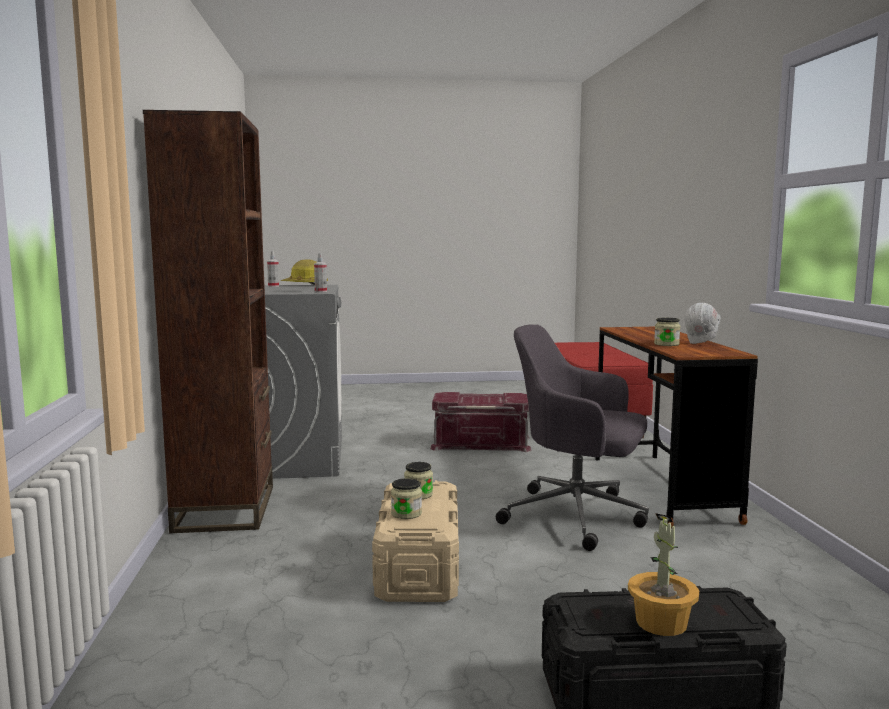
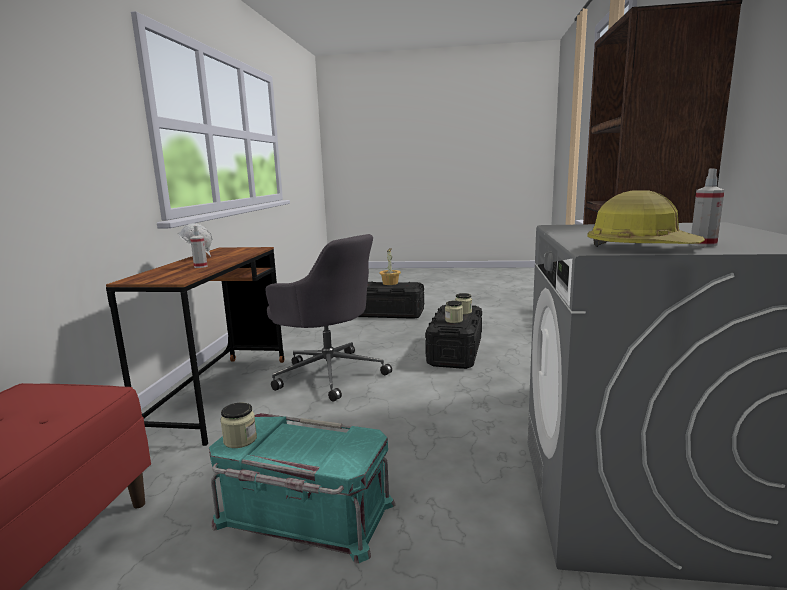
camera: 165 degrees left, 5 degrees up
spray bottle [314,253,327,292] -> spray bottle moved to [190,226,208,268]
beige storage box [372,480,459,602] -> black storage box [425,305,482,369]
red storage box [430,392,532,452] -> turquoise storage box [209,413,396,563]
jar [654,318,680,346] -> jar moved to [220,403,257,448]

